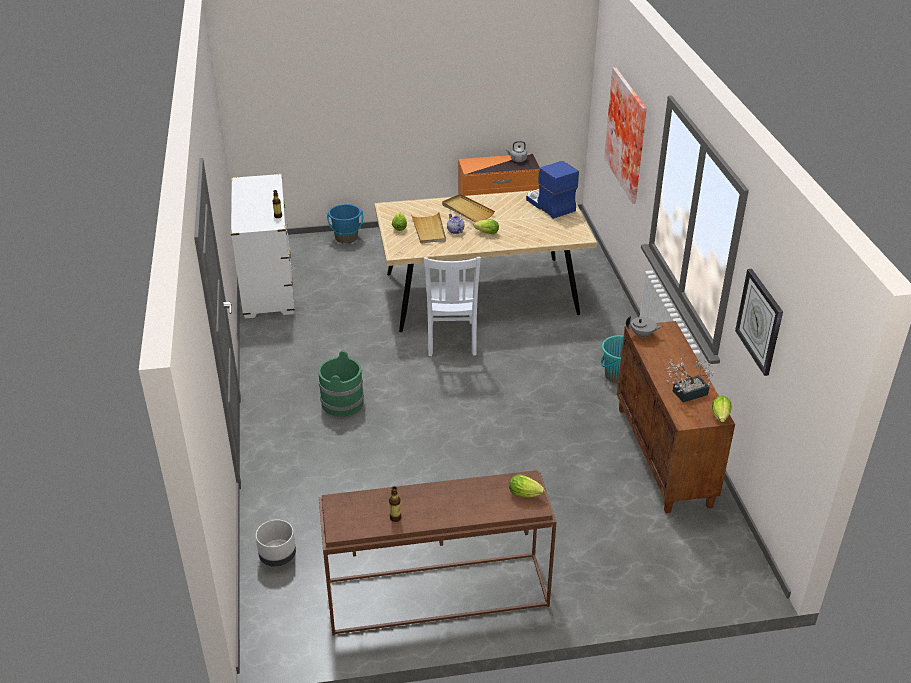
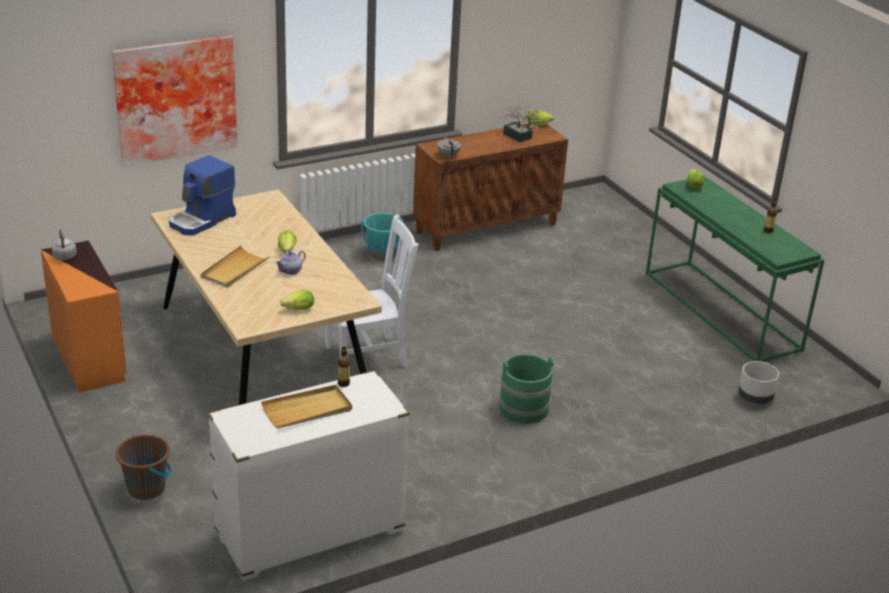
camera: 110 degrees left, 5 degrees down
brown console table [319,470,556,636] -> green console table [646,176,825,362]
blue bucket [327,204,363,244] -> brown bucket [116,434,172,500]
beige tray [411,212,446,244] -> beige tray moved to [261,385,352,429]
wall clock [735,269,783,376] -> none

